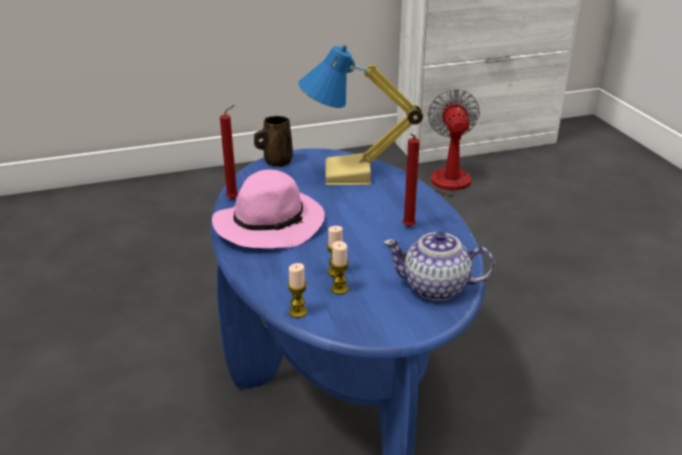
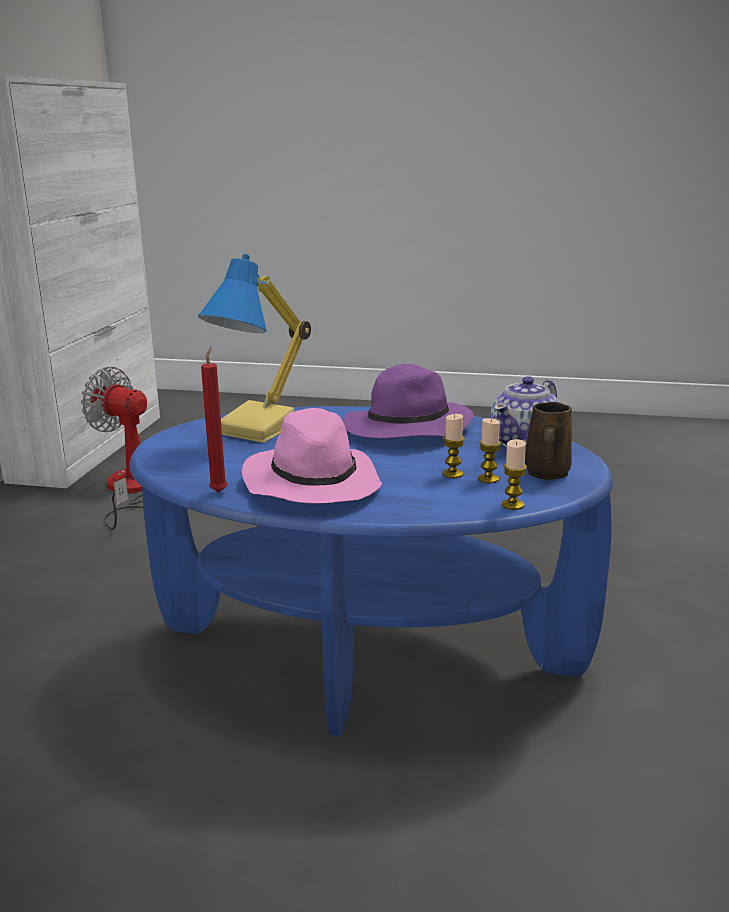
camera: 60 degrees left, 10 degrees down
brown mug [254,116,293,167] -> brown mug moved to [525,402,572,480]
red candle [403,134,420,227] -> purple hat [343,364,474,438]

